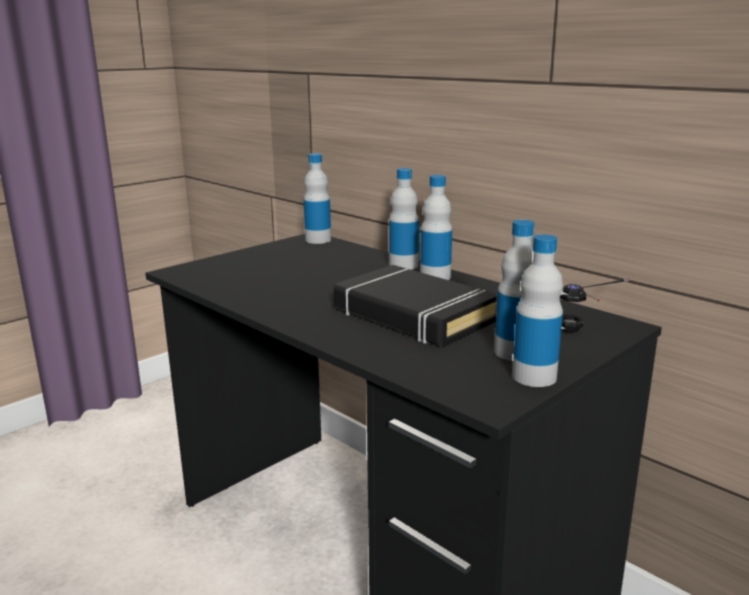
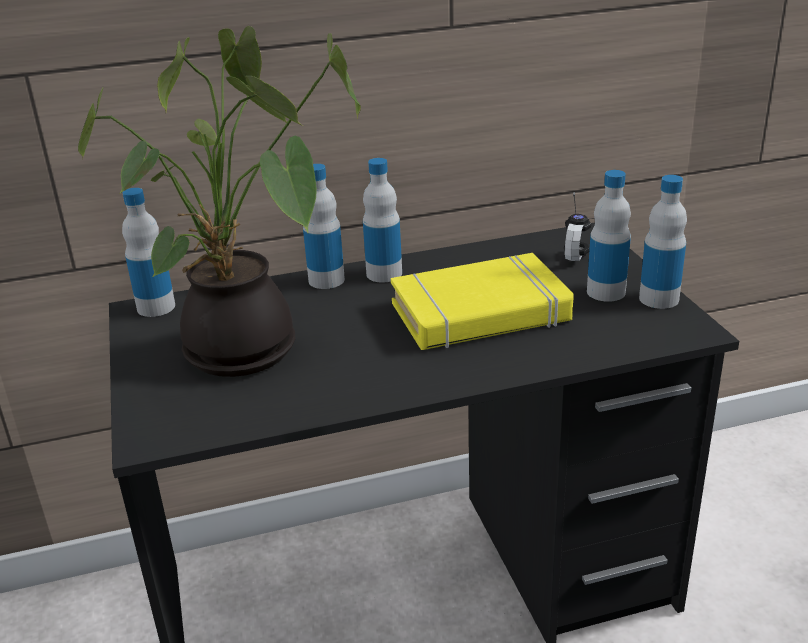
camera: 60 degrees left, 10 degrees up
black book [334,265,498,347] -> yellow book [391,253,574,350]
none -> potted plant [78,26,361,377]

